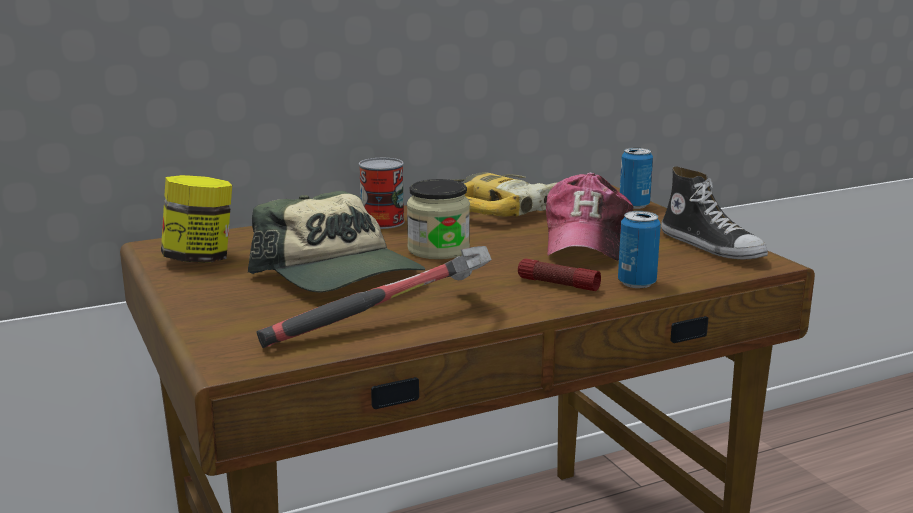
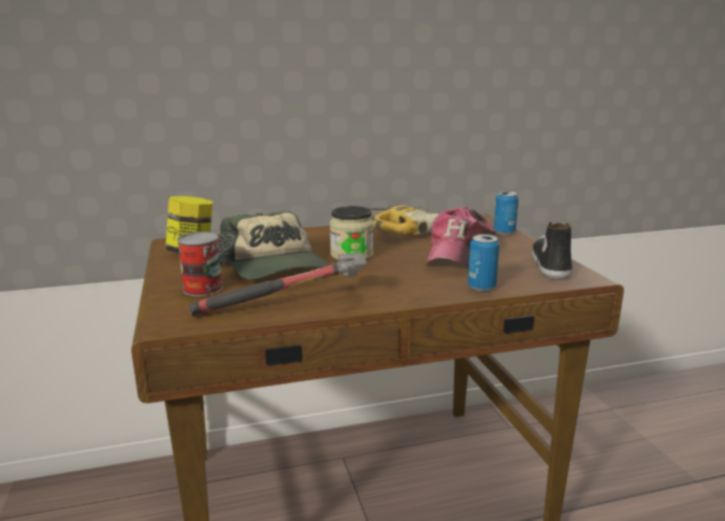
camera: 10 degrees right, 0 degrees up
can [359,158,405,229] -> can moved to [177,232,223,296]
flashlight [518,258,601,291] -> none
shoe [661,166,768,259] -> shoe turned 150 degrees counterclockwise [532,222,573,279]

